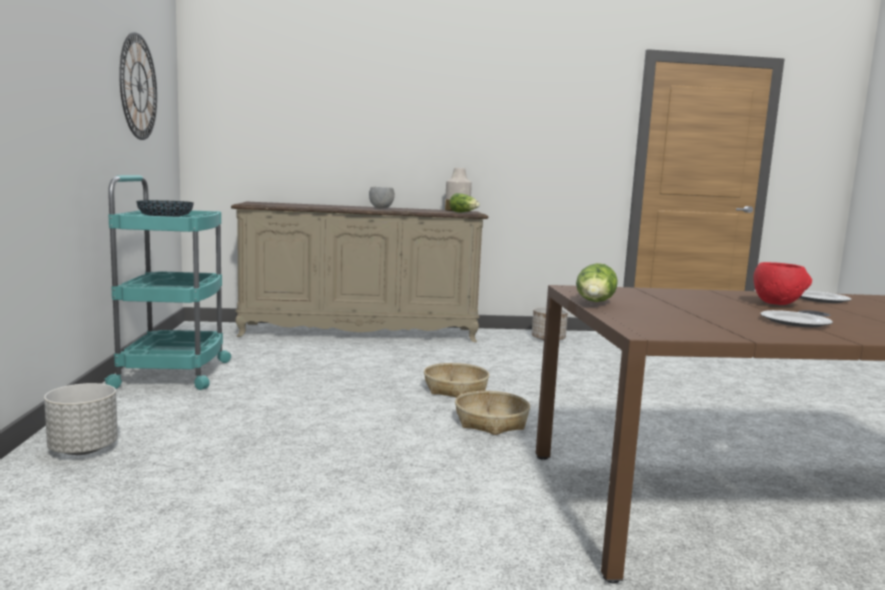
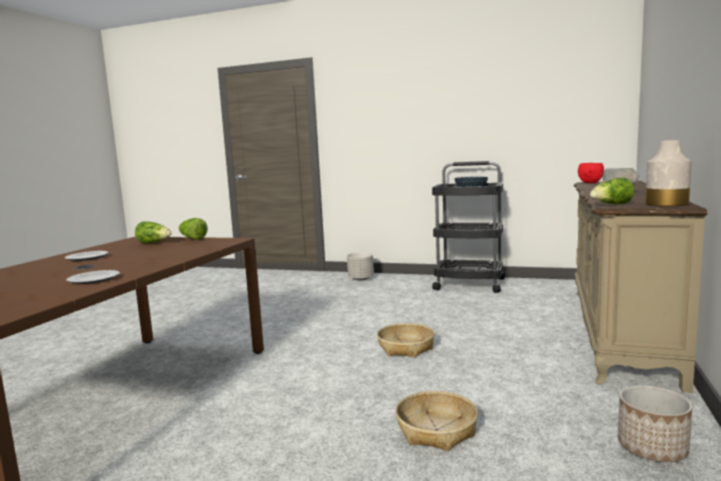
camera: 115 degrees right, 0 degrees up
turquoise cart [104,175,231,390] -> black cart [432,161,505,293]
wall clock [119,32,157,140] -> none
basket [455,391,530,435] -> basket moved to [395,391,478,451]
red bowl [753,262,812,305] -> red bowl moved to [578,163,604,184]
none -> lettuce [135,221,172,243]

